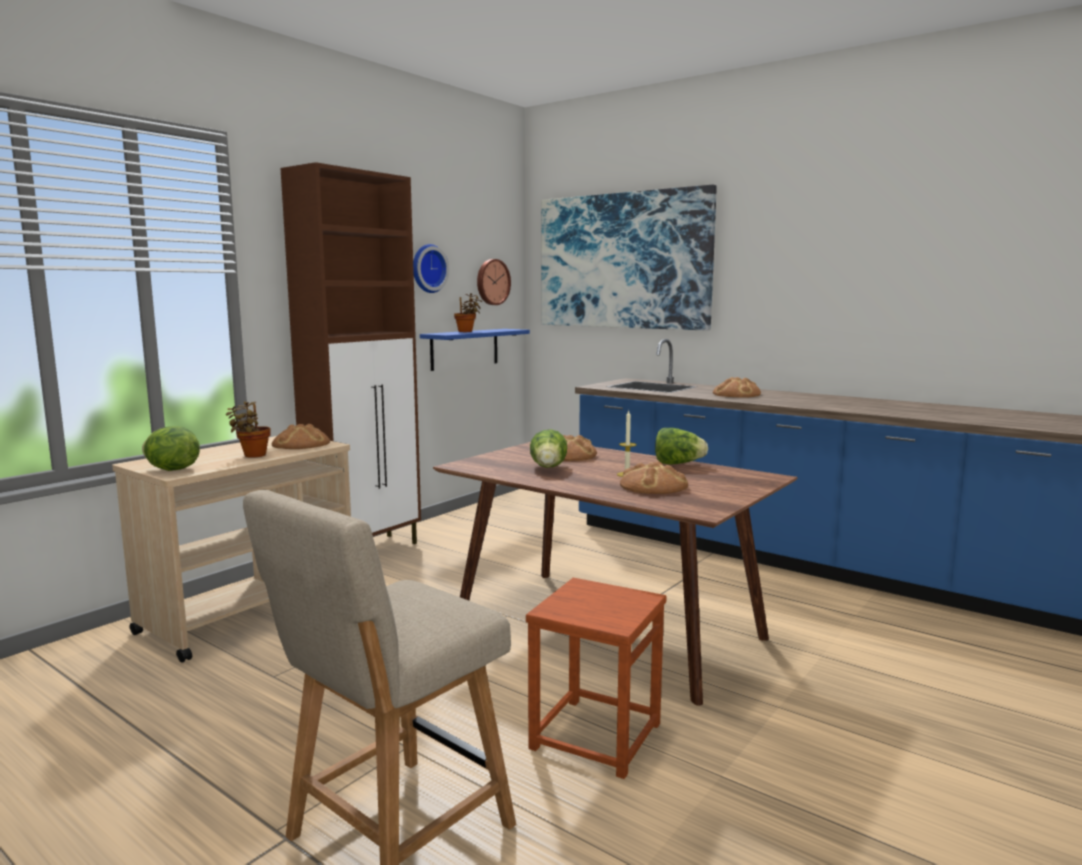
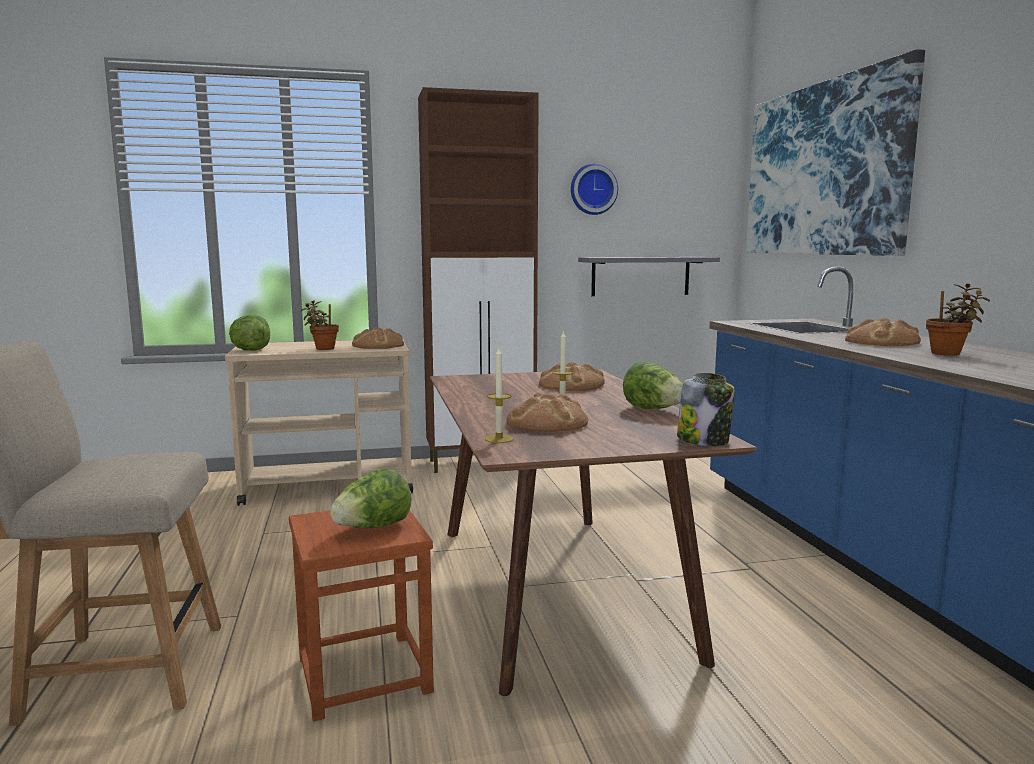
camera: 40 degrees right, 0 degrees up
blue shelf [420,329,530,371] -> grey shelf [578,257,720,296]
potted plant [454,293,482,332] -> potted plant moved to [926,284,990,356]
wall clock [477,259,511,305] -> none
lettuce [530,429,567,468] -> lettuce moved to [330,469,412,528]
none -> candle [485,348,514,443]
none -> jar [677,373,735,446]

